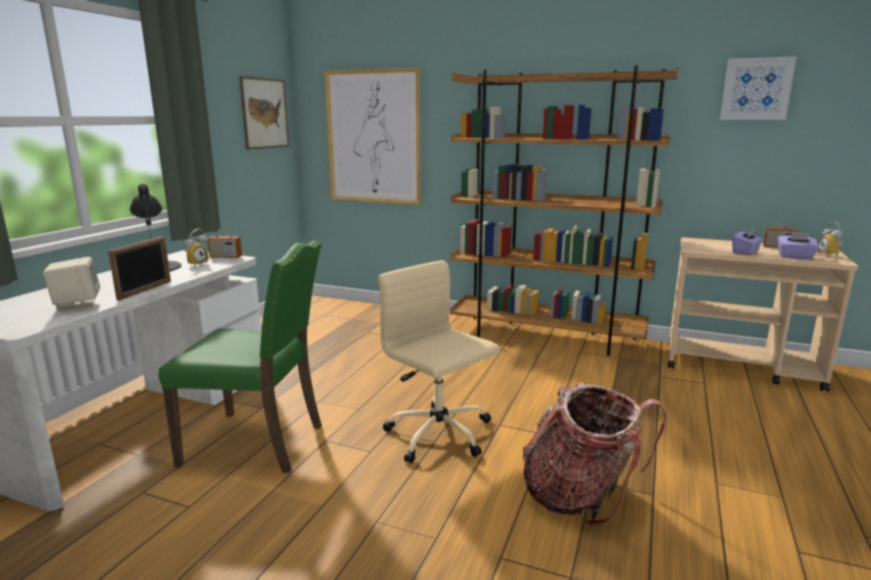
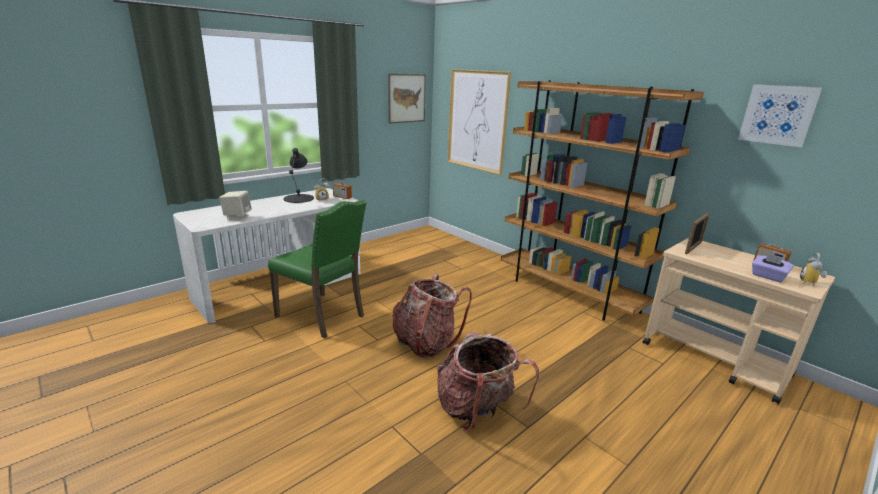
camera: 25 degrees right, 5 degrees up
picture frame [108,236,171,301] -> picture frame moved to [685,213,709,254]
beige office chair [378,260,500,463] -> backpack [392,273,472,359]
purple tissue box [732,228,763,255] -> none

